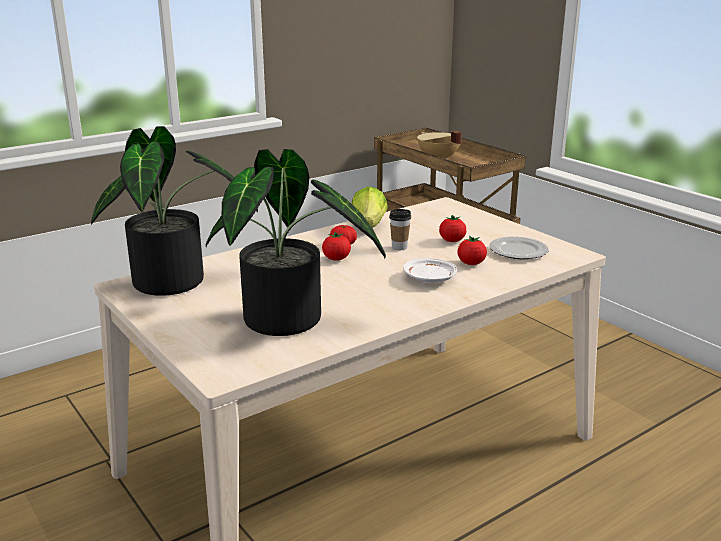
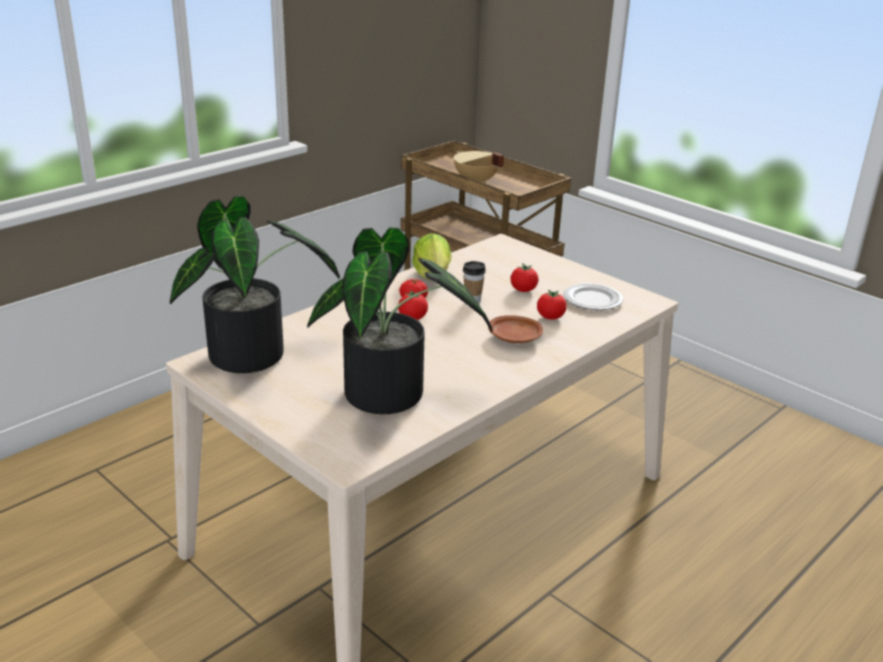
camera: 10 degrees left, 5 degrees up
white plate [403,258,457,283] -> brown plate [488,315,543,343]

